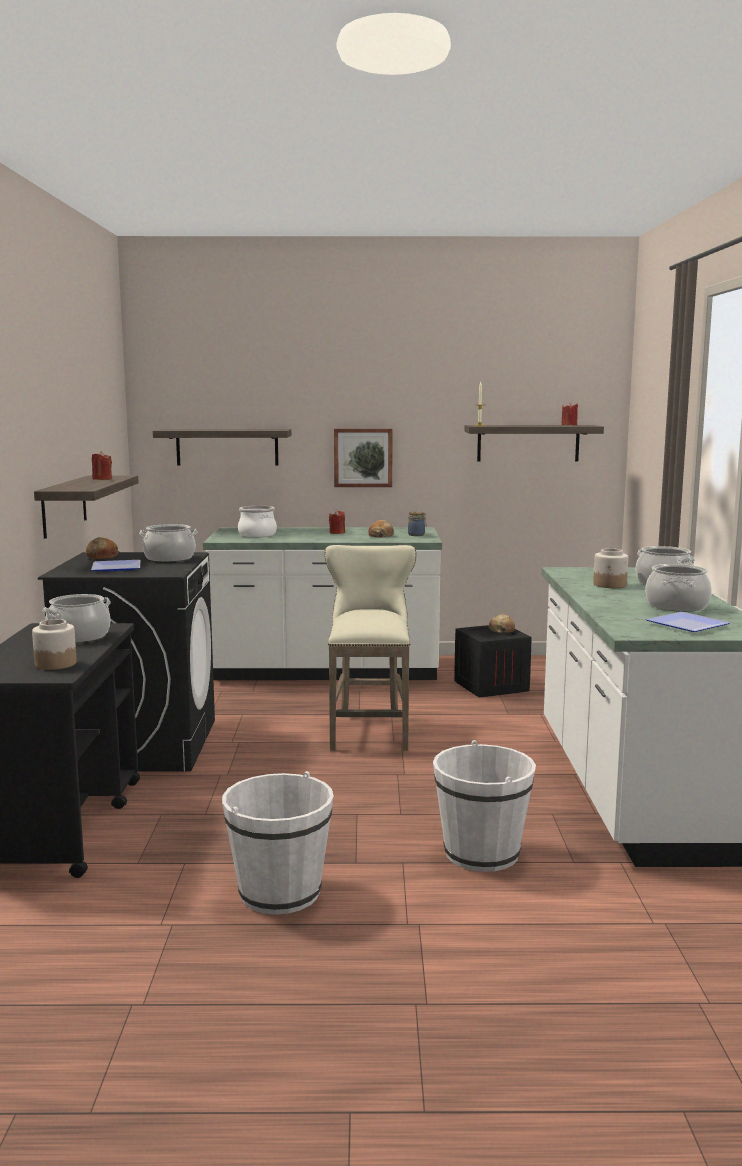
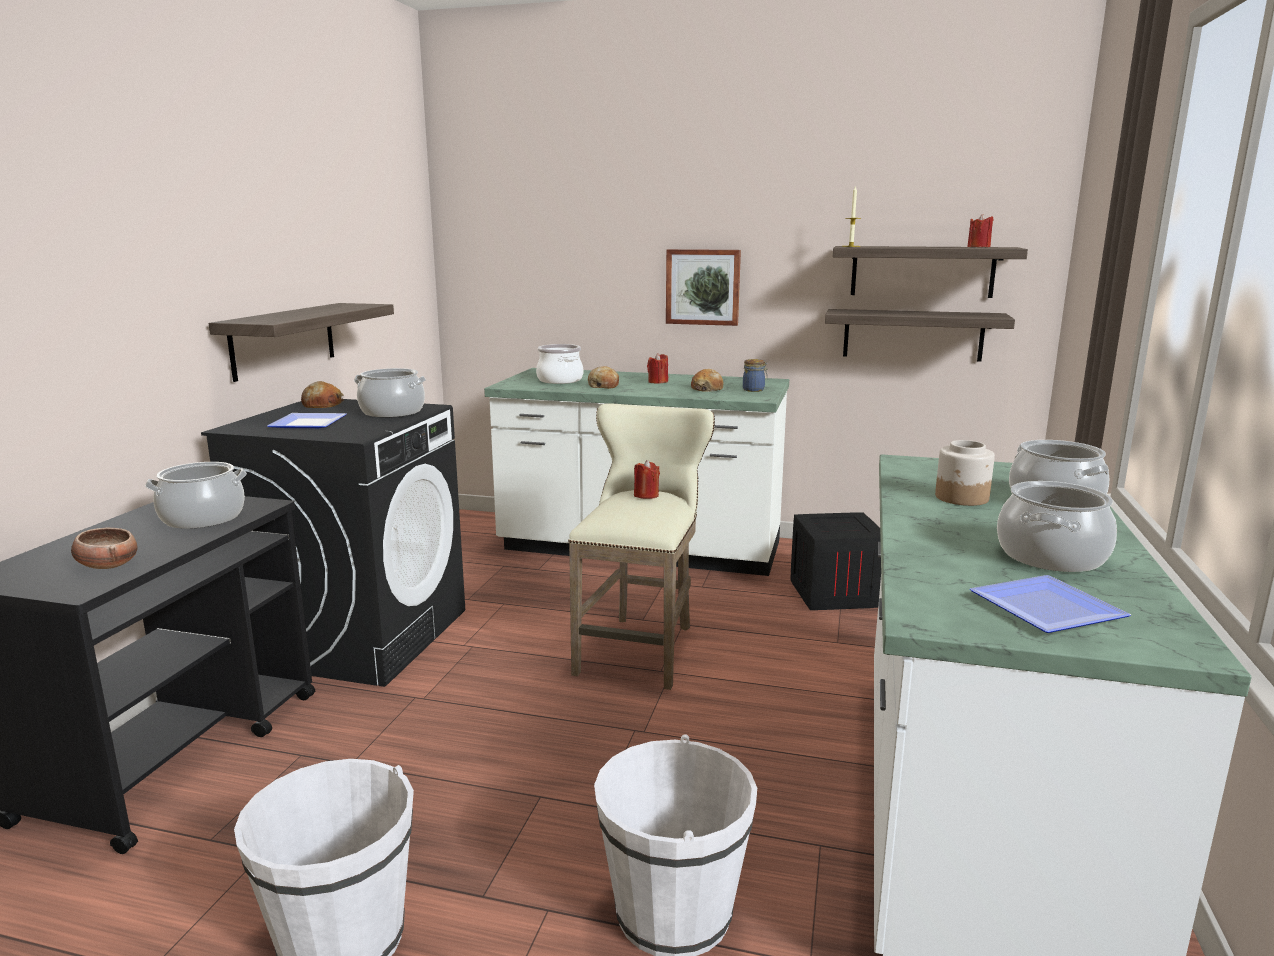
camera: 15 degrees right, 5 degrees up
jar [32,619,77,670] -> bowl [71,528,138,569]
red candle [92,451,112,480] -> red candle moved to [634,460,660,499]
shelf [153,429,291,466] -> shelf moved to [825,309,1015,362]
bread [489,614,515,633] -> bread moved to [588,366,619,389]

